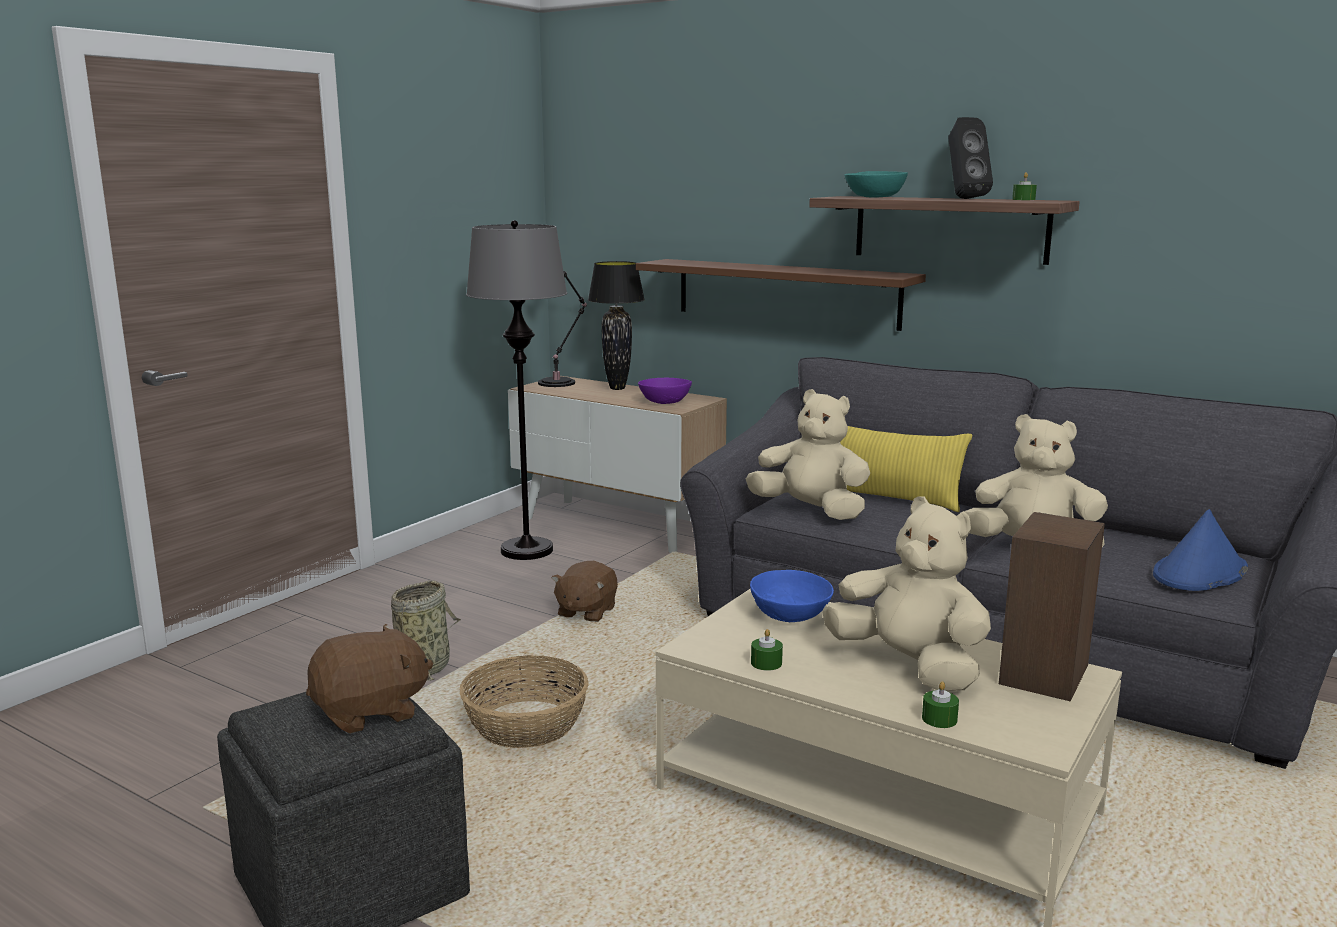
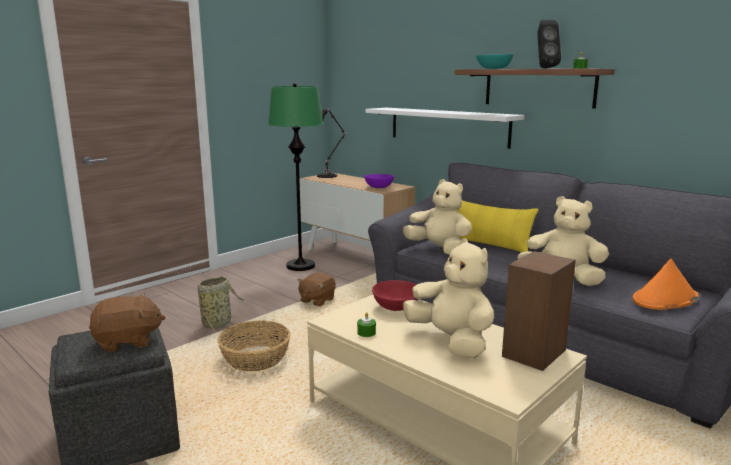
camera: 10 degrees right, 0 degrees up
grey floor lamp [466,220,567,560] -> green floor lamp [268,83,324,271]
black table lamp [588,261,645,390] -> none
brown shelf [636,259,926,331] -> white shelf [366,108,525,149]
blue bowl [750,570,834,622] -> red bowl [372,280,419,311]
green candle [922,681,959,728] -> none
blue hat [1153,509,1248,591] -> orange hat [632,259,698,310]

